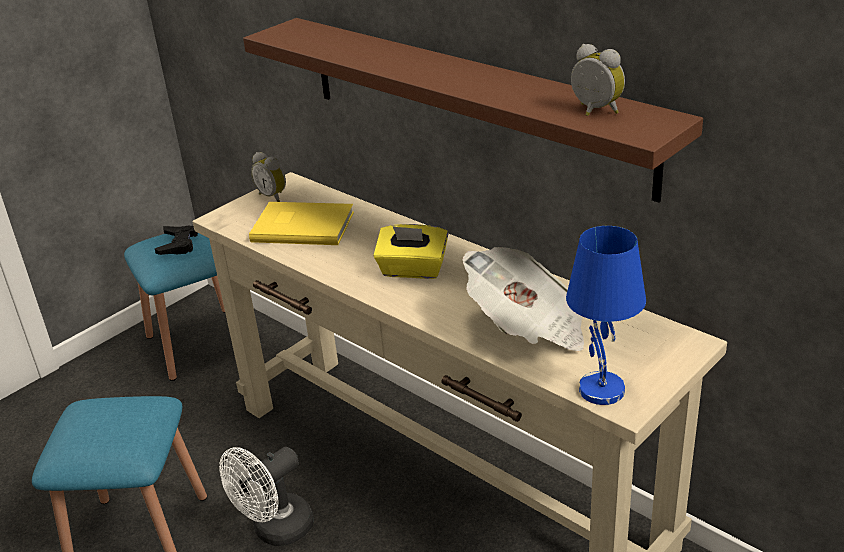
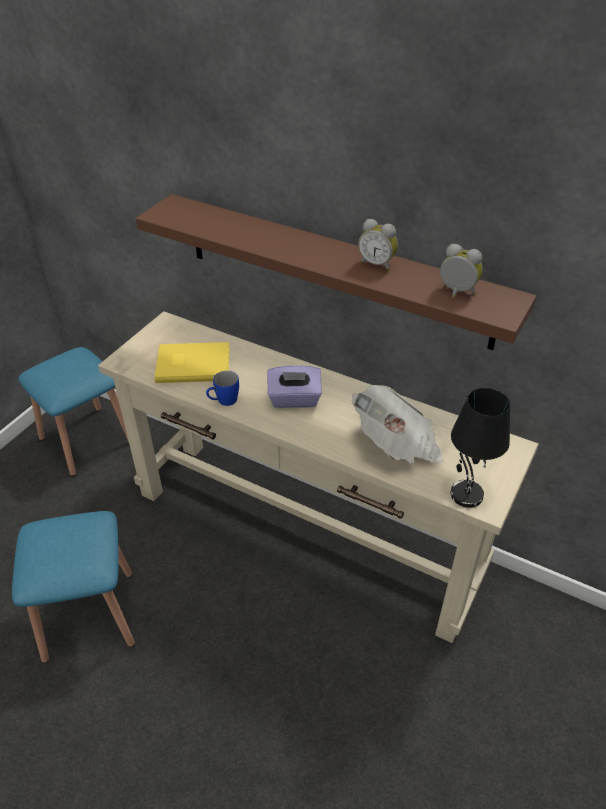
camera: 15 degrees left, 10 degrees up
black game controller [155,226,198,255] -> none
white fan [219,447,314,546] -> none
alarm clock [251,152,286,202] -> alarm clock moved to [358,219,398,271]
yellow tissue box [374,224,448,279] -> purple tissue box [267,365,322,408]
blue table lamp [566,226,646,405] -> black table lamp [450,388,510,508]
none -> blue mug [206,371,239,406]

